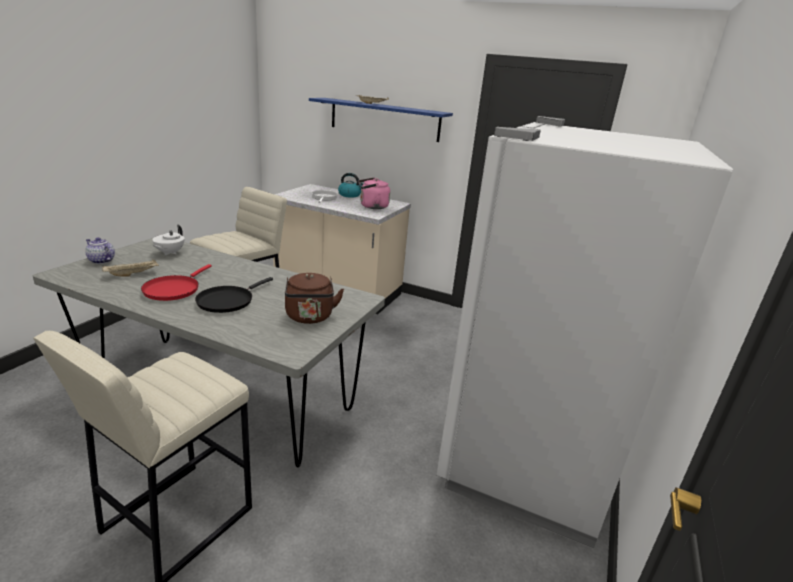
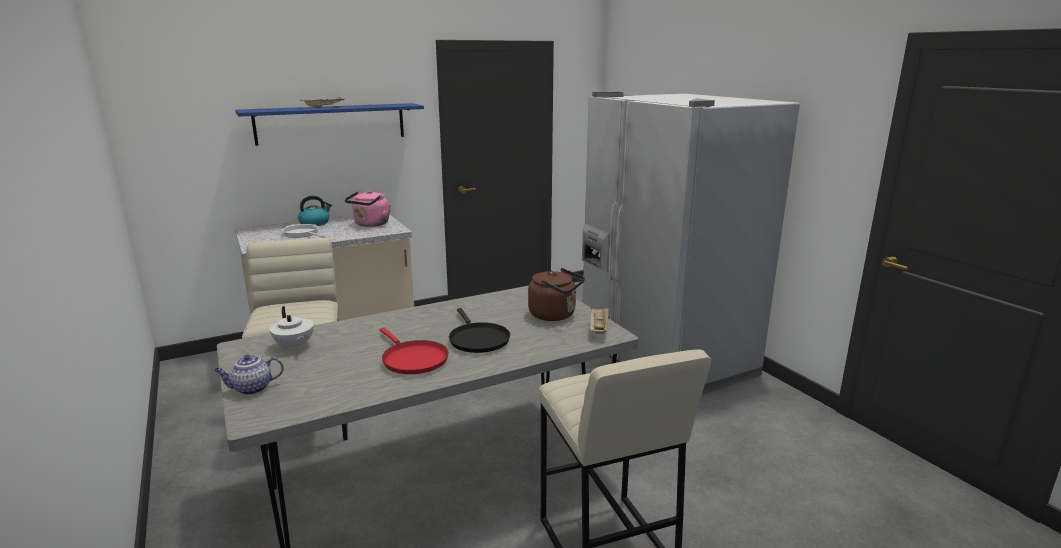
camera: 50 degrees left, 5 degrees down
beige tray [102,259,159,277] -> beige tray moved to [590,308,609,334]

